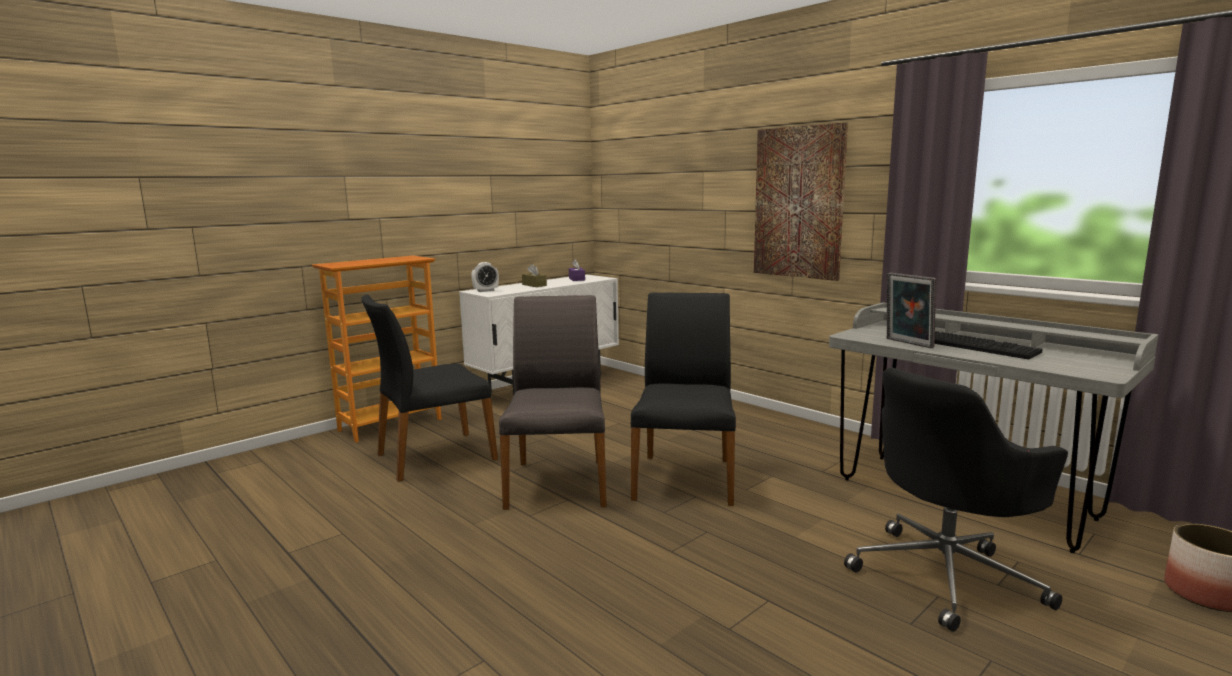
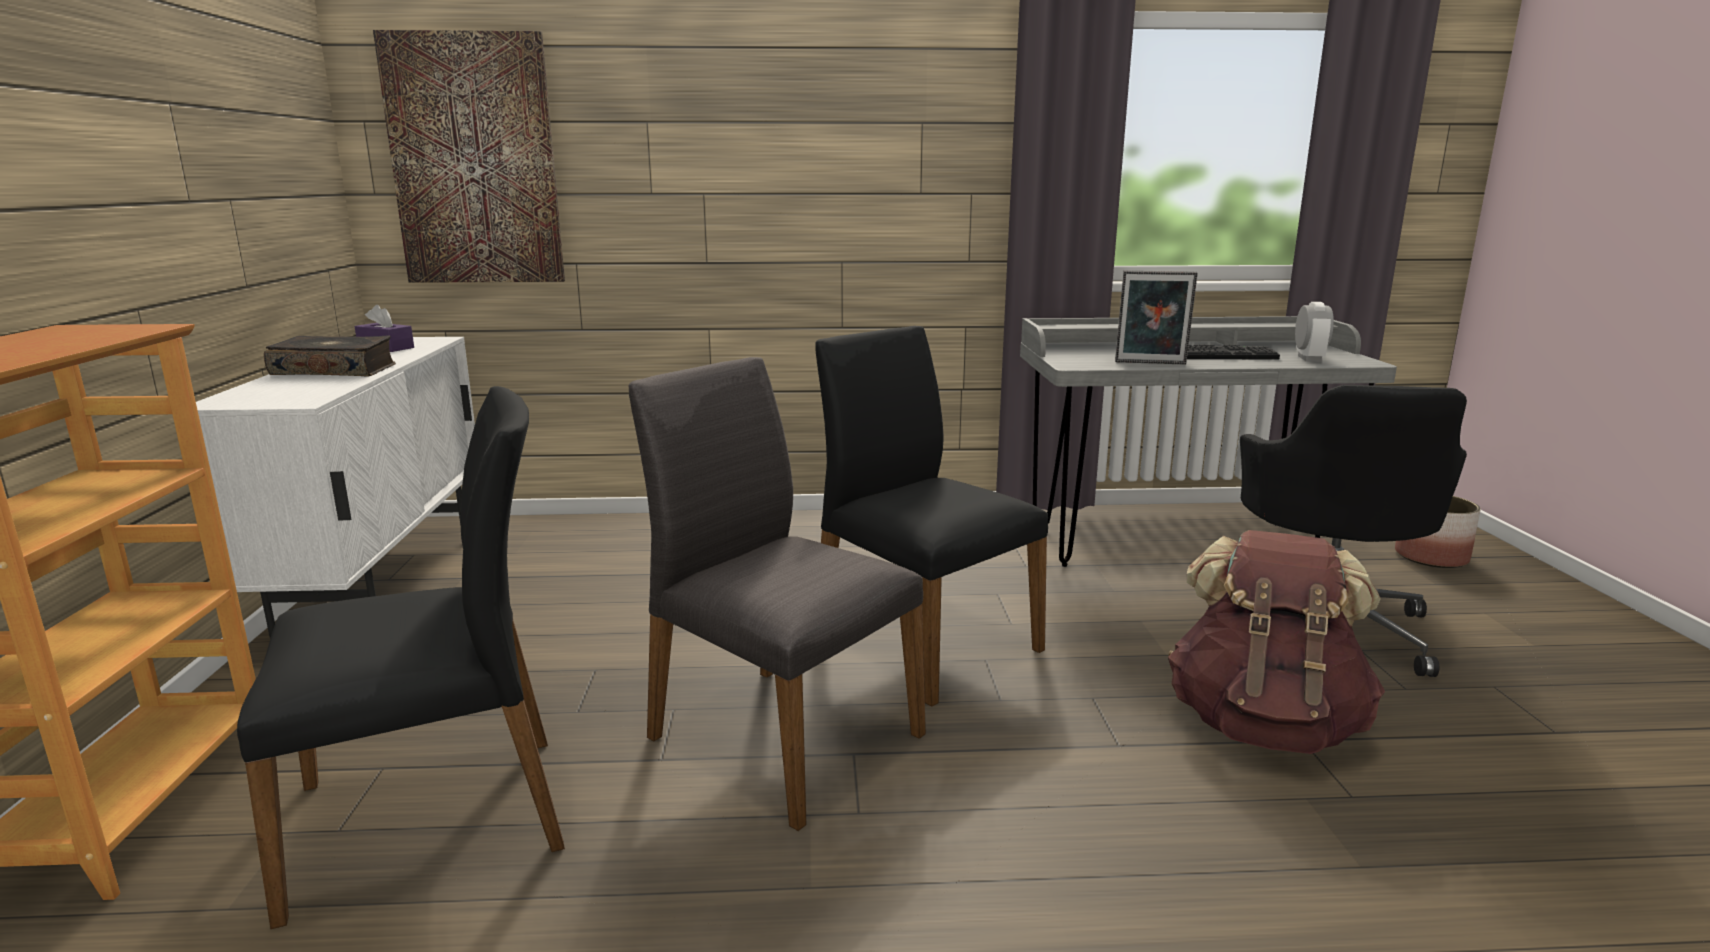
camera: 50 degrees left, 5 degrees up
black chair [361,295,498,482] -> black chair turned 120 degrees counterclockwise [237,386,565,929]
alarm clock [471,262,499,292] -> alarm clock moved to [1295,302,1334,362]
brown tissue box [522,264,547,287] -> book [264,335,396,377]
picture [754,122,848,281] -> picture moved to [373,30,565,283]
none -> brown backpack [1168,530,1385,754]

